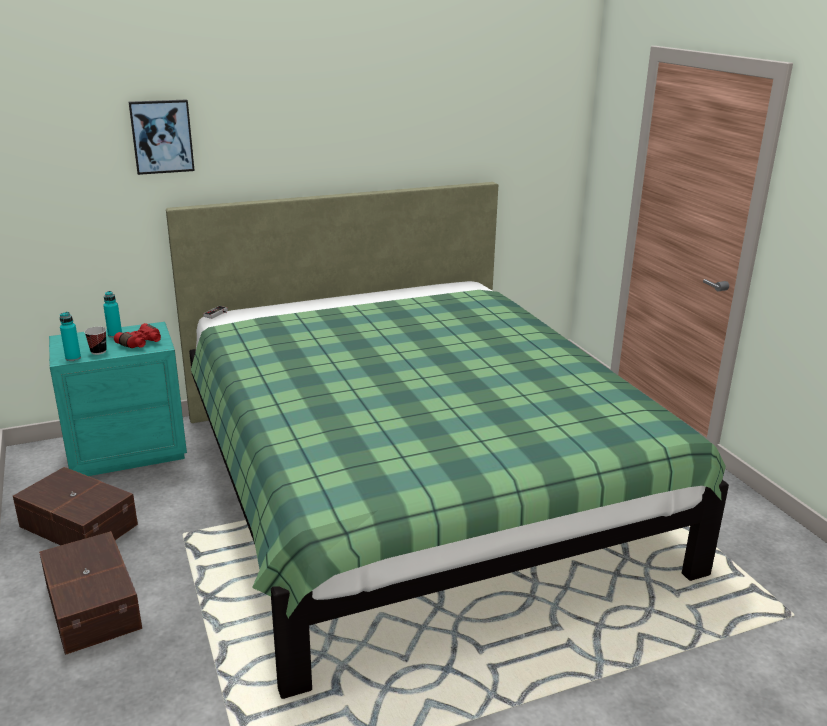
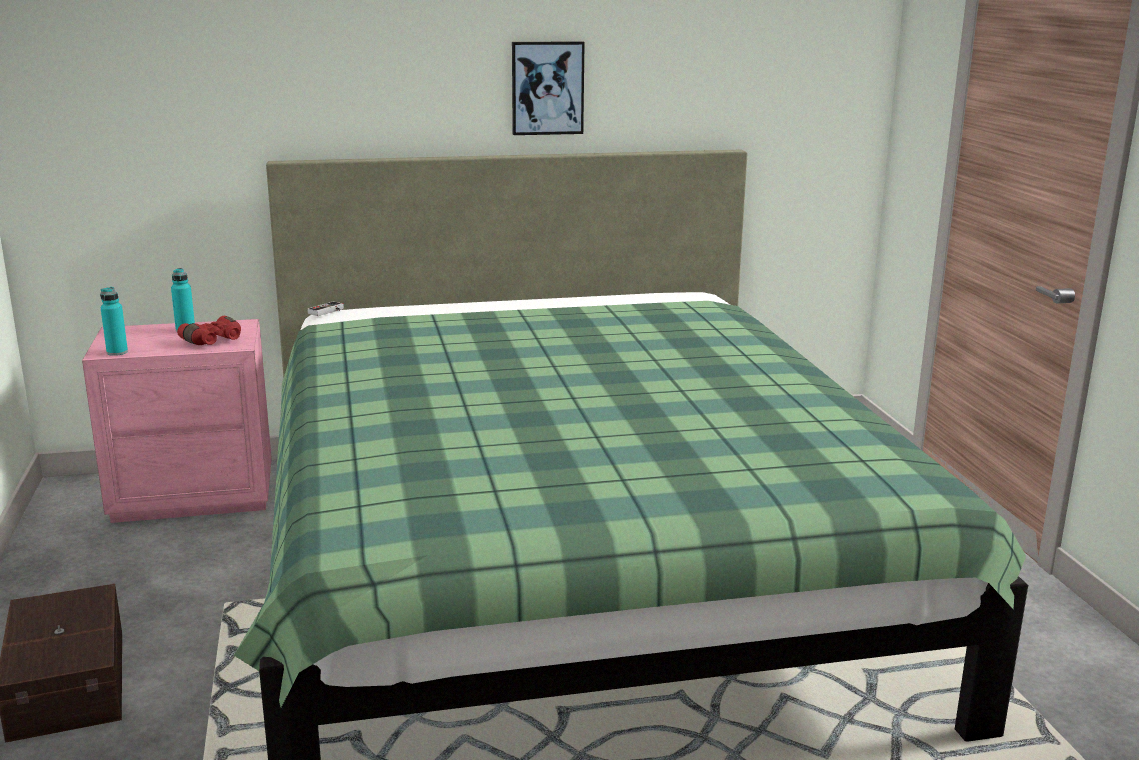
camera: 10 degrees right, 5 degrees down
brown storage box [13,467,138,545] -> none
turquoise nightstand [49,322,187,476] -> pink nightstand [82,319,272,523]
cup [84,327,107,355] -> none
picture [129,99,195,175] -> picture moved to [512,42,585,135]

